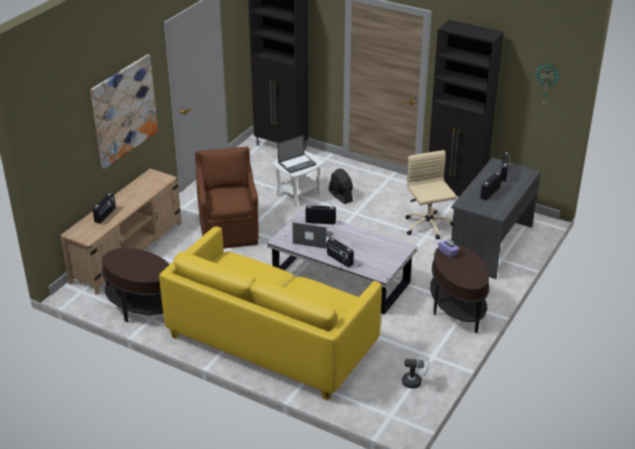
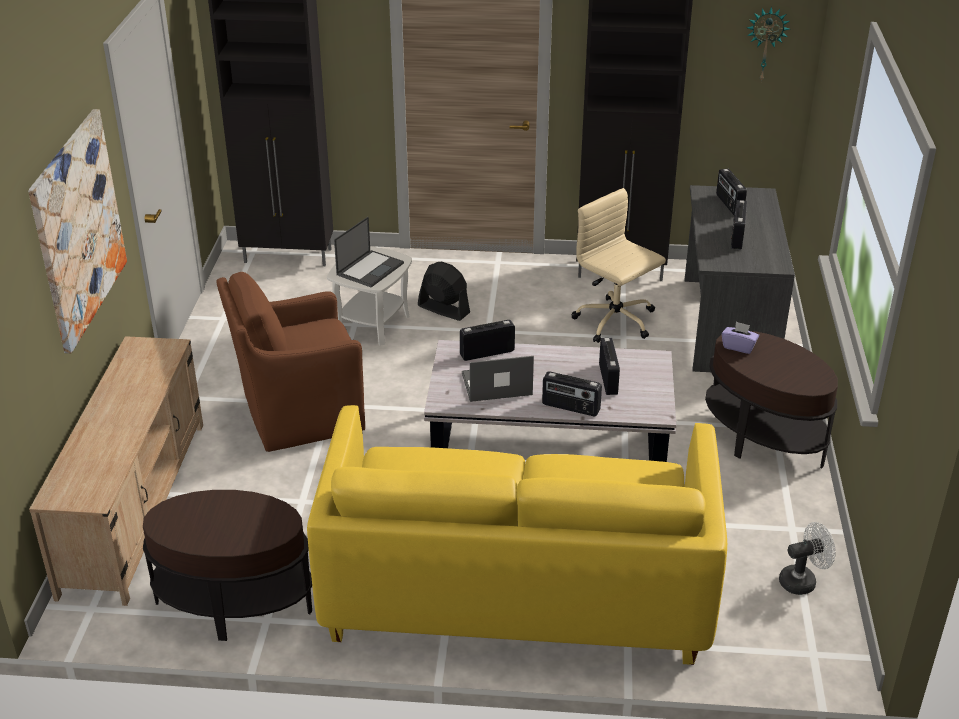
camera: 25 degrees left, 0 degrees up
radio [93,193,116,224] -> radio moved to [599,338,620,395]
brown armchair [195,147,259,249] -> brown armchair turned 75 degrees counterclockwise [216,272,365,452]

